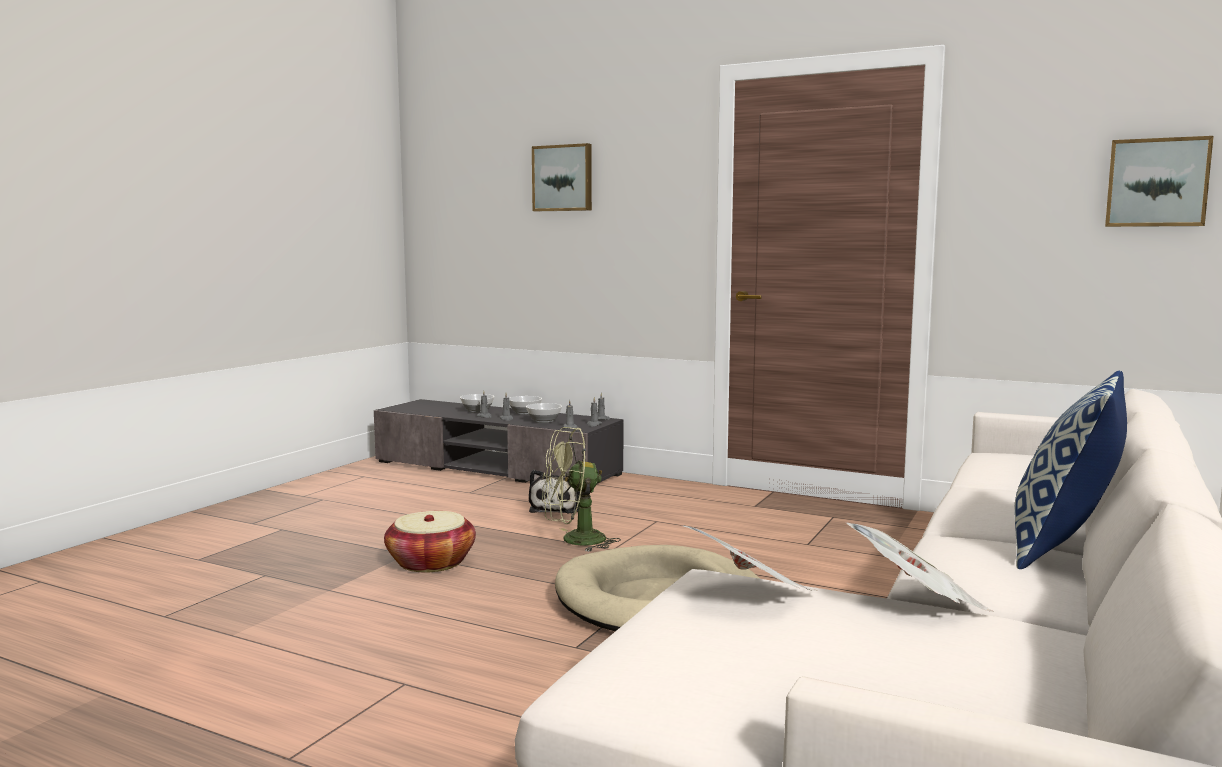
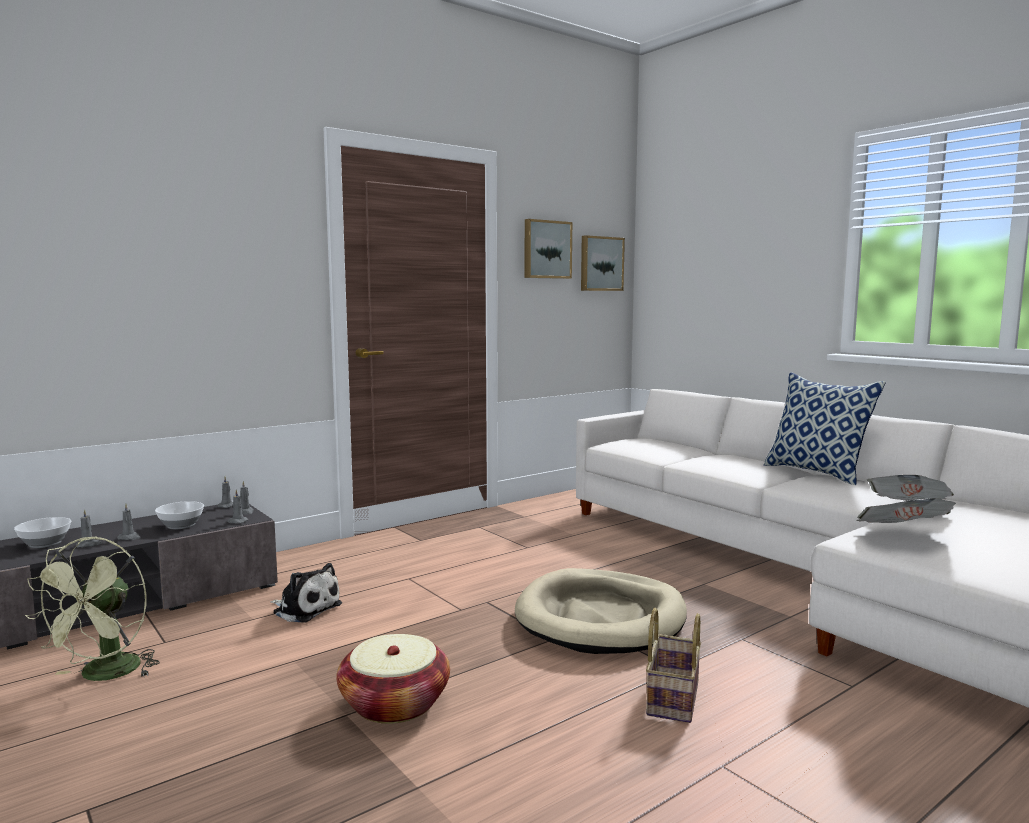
camera: 65 degrees left, 0 degrees up
bowl [509,396,542,415] -> none
picture [532,143,592,211] -> picture moved to [525,219,572,279]
green fan [542,427,621,552] -> green fan moved to [25,536,160,681]
none -> basket [646,608,701,723]

